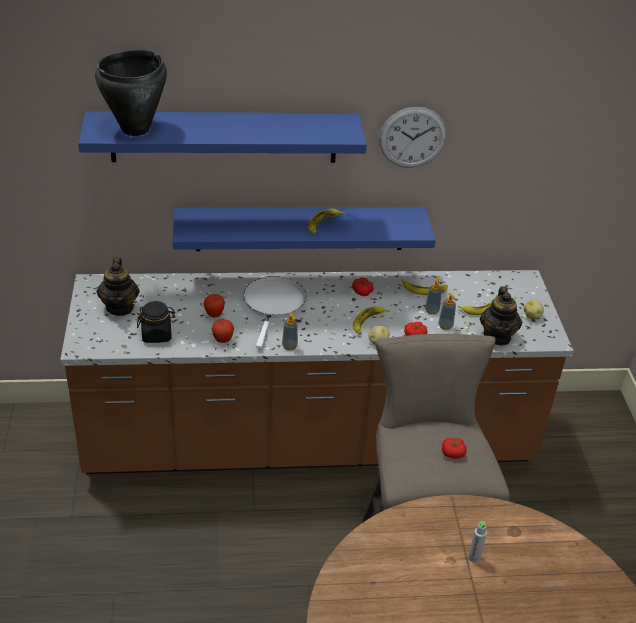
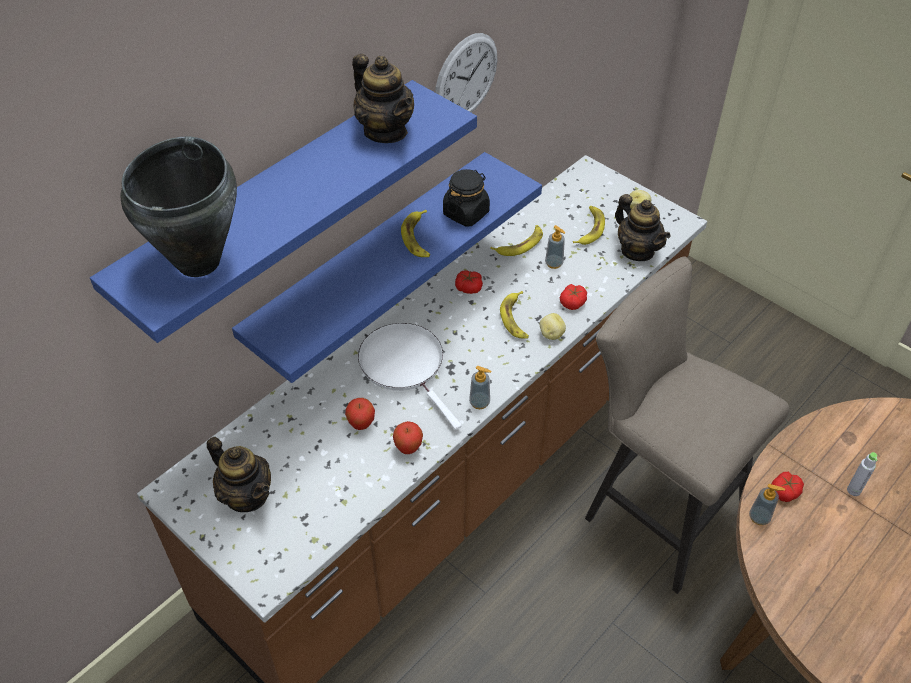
camera: 40 degrees left, 10 degrees up
black jar [137,301,175,343] -> black jar moved to [443,169,490,227]
soap dispenser [439,293,456,330] -> soap dispenser moved to [749,484,785,525]
tomato [442,438,467,459] -> tomato moved to [771,472,804,502]
none -> teapot [352,54,414,143]

